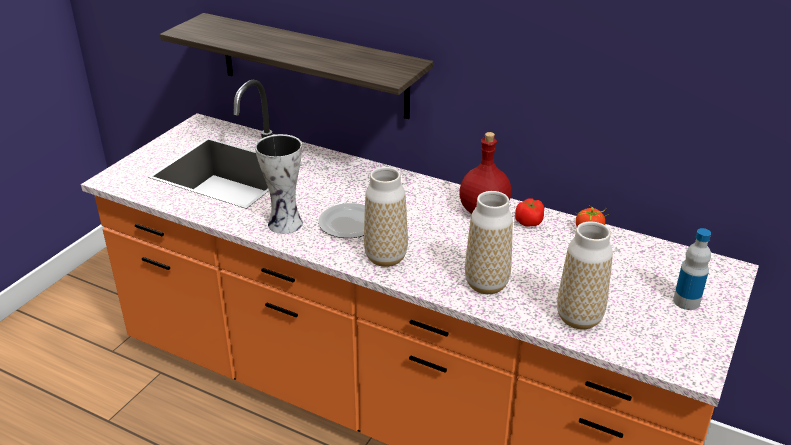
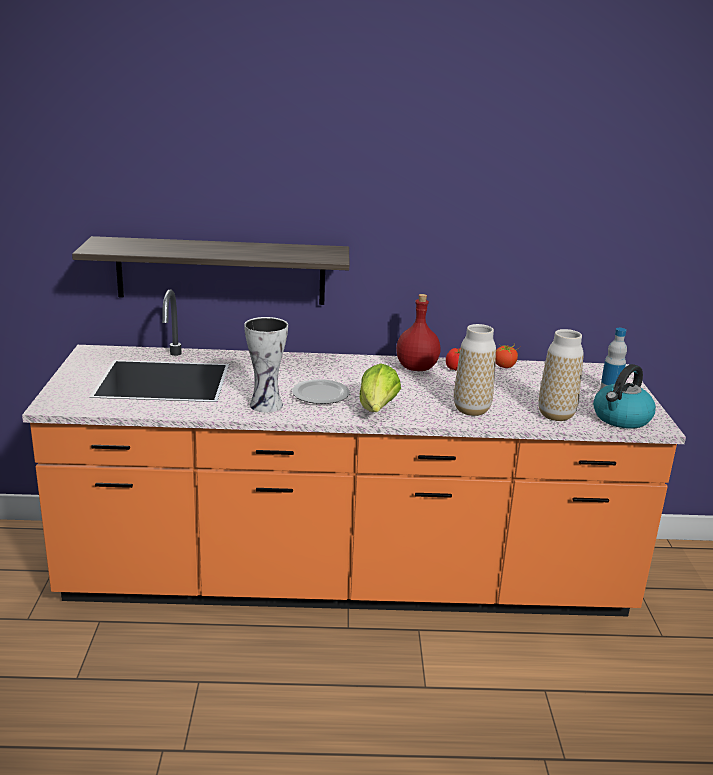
camera: 30 degrees left, 10 degrees down
vase [364,167,408,267] -> lettuce [359,363,401,412]
none -> kettle [593,364,656,429]

